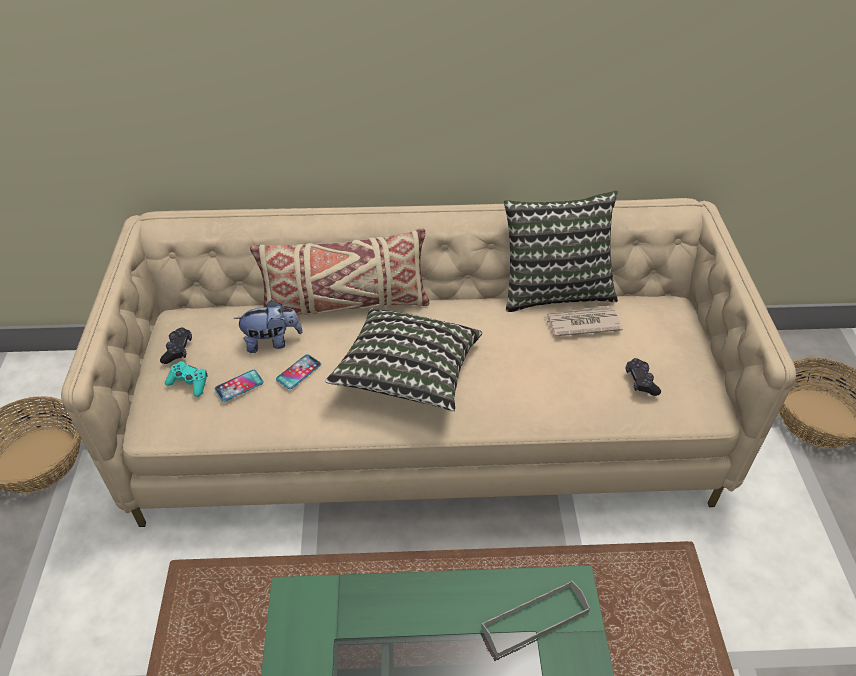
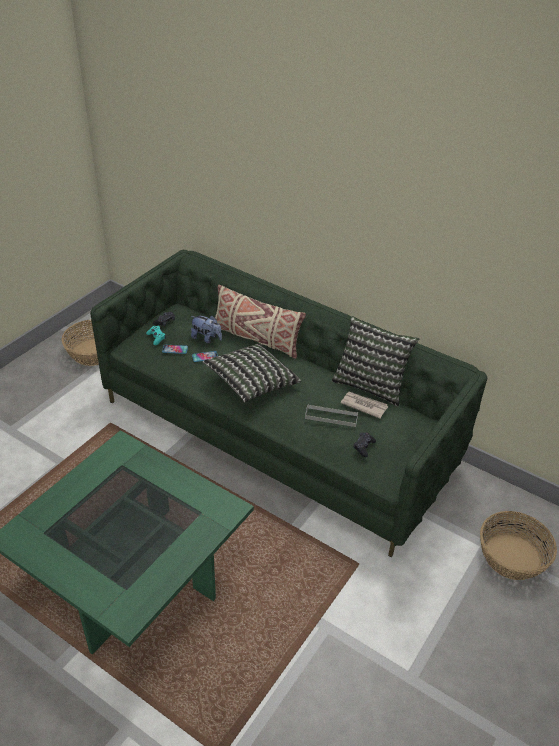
camera: 35 degrees right, 5 degrees down
beige sofa [61,198,796,527] -> green sofa [90,250,488,557]
grey tray [481,581,590,658] -> grey tray moved to [305,405,358,427]

